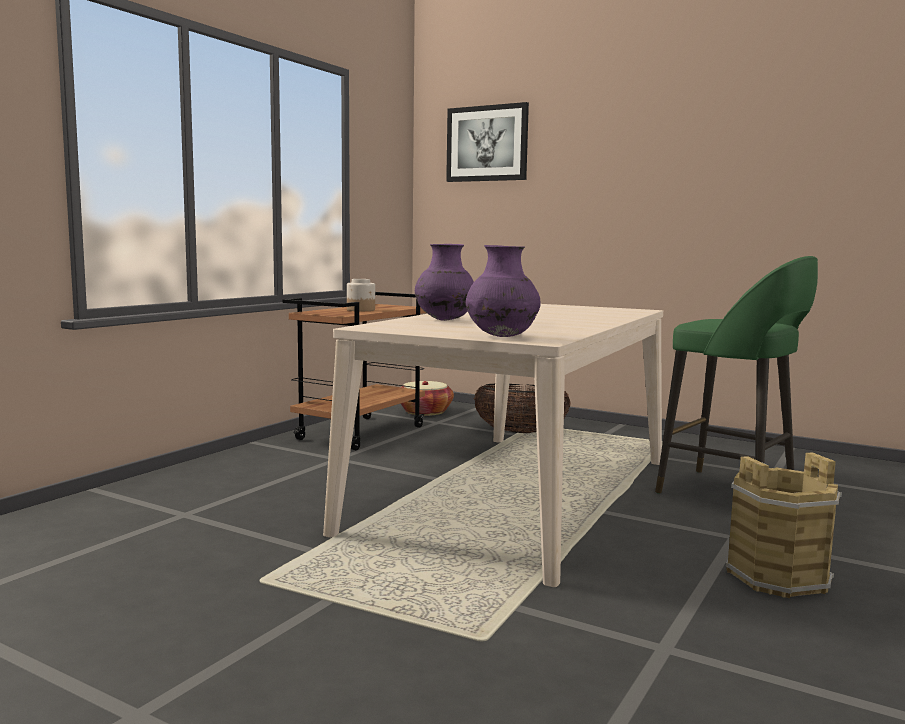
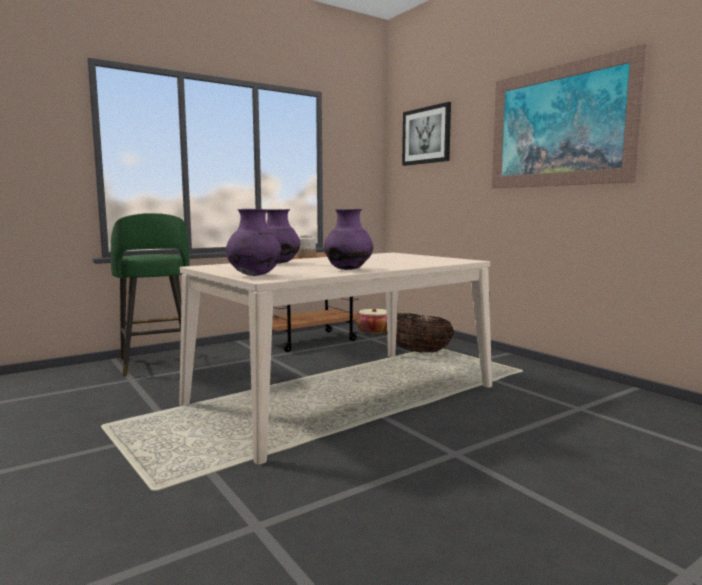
camera: 25 degrees right, 0 degrees up
green stool [655,256,818,494] -> green stool moved to [111,213,195,376]
brown bucket [725,452,842,598] -> none
none -> purple vase [324,209,373,270]
none -> picture [492,43,647,188]

